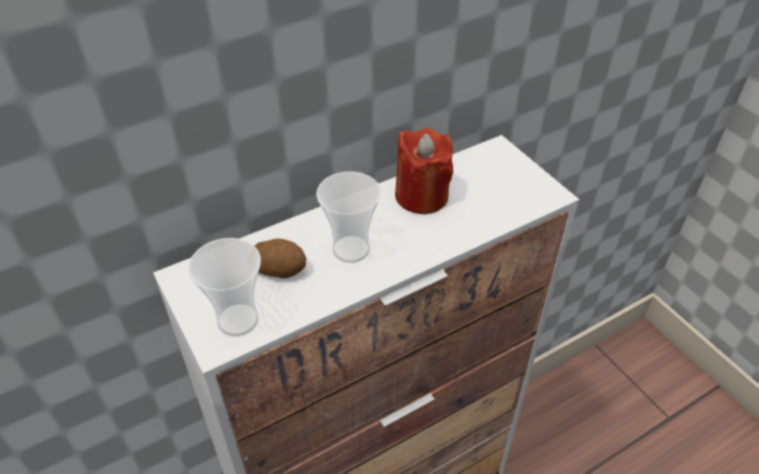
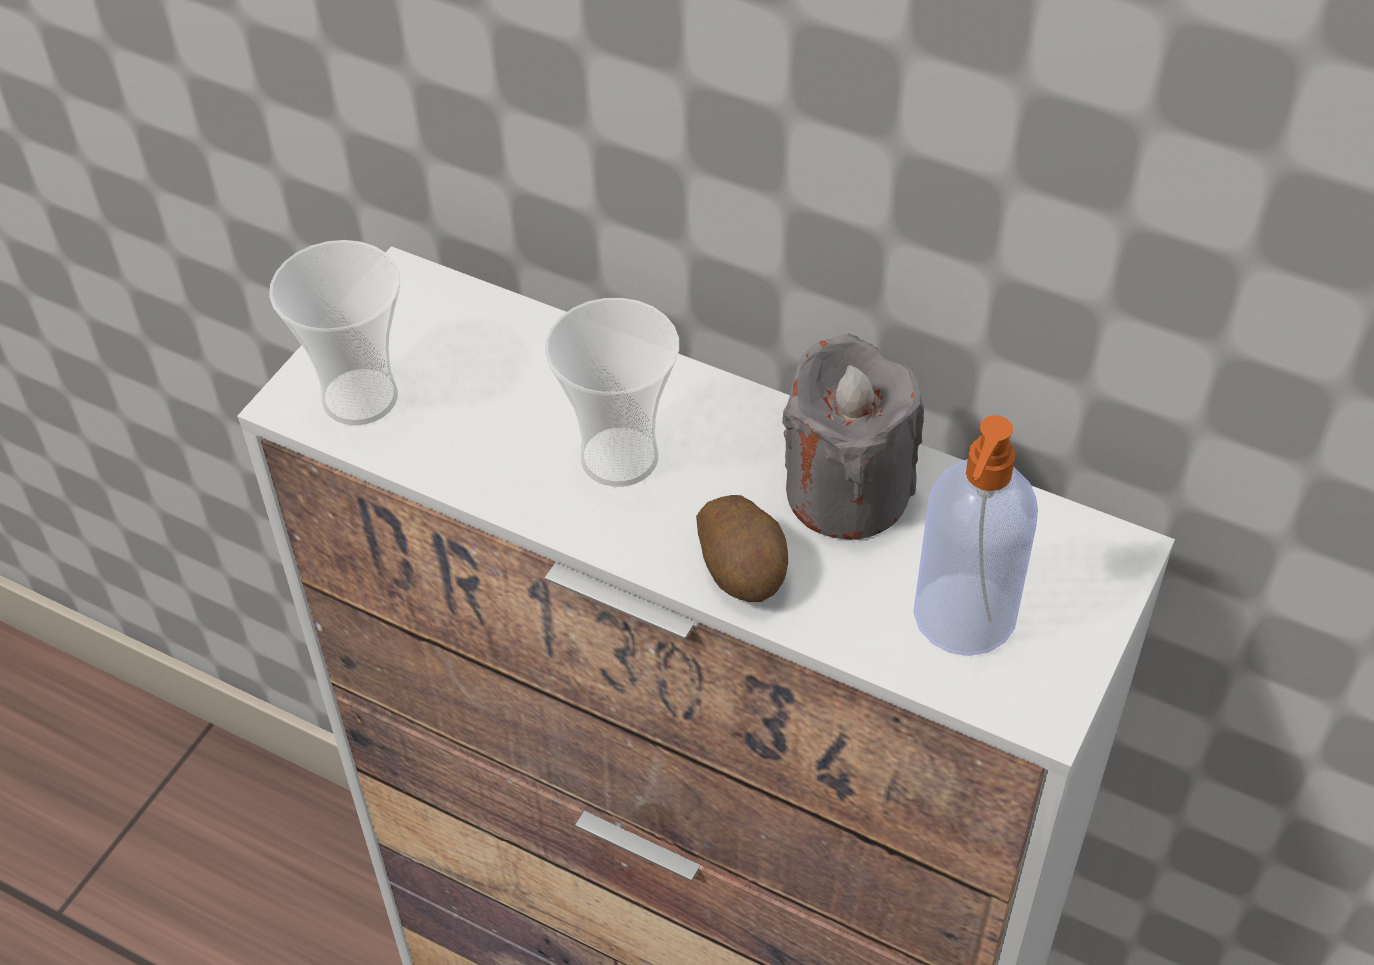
camera: 60 degrees right, 5 degrees up
potato [255,239,306,278] -> potato moved to [696,495,788,602]
red candle [395,128,453,214] -> grey candle [782,333,924,540]
none -> soap dispenser [913,415,1038,656]

